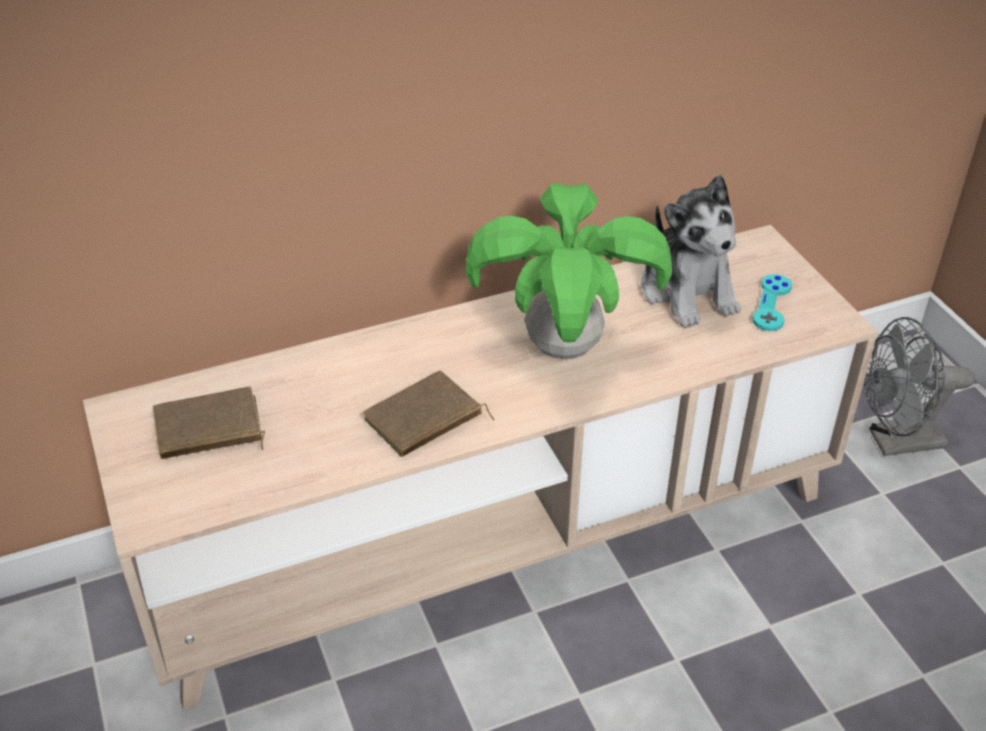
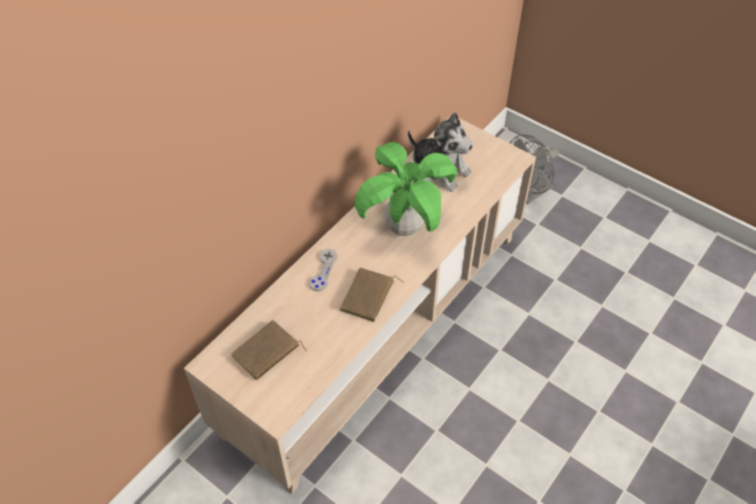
camera: 30 degrees left, 10 degrees up
turquoise game controller [753,274,792,331] -> none
none -> grey game controller [309,249,337,291]

